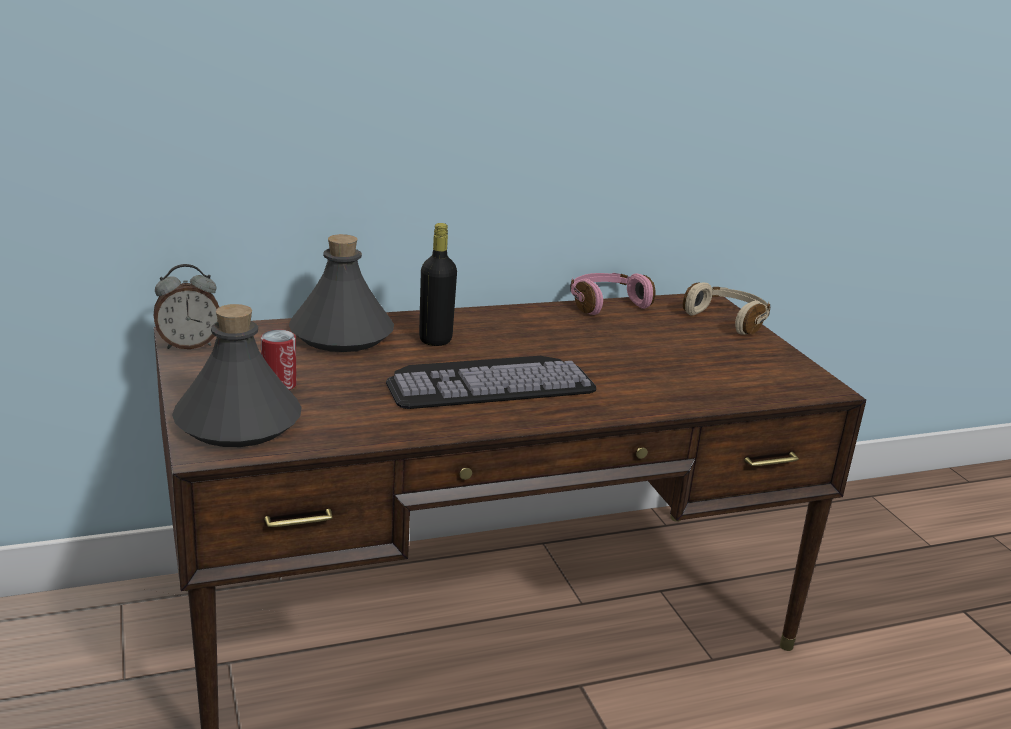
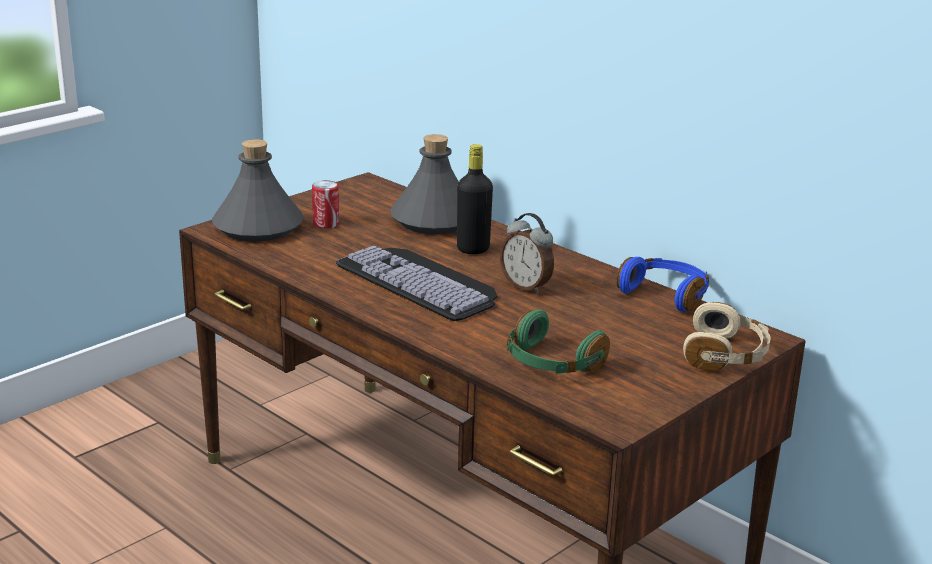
camera: 65 degrees right, 0 degrees up
alarm clock [153,264,219,349] -> alarm clock moved to [500,213,554,293]
pink headphones [570,273,656,315] -> blue headphones [616,257,709,311]
none -> green headphones [507,310,610,374]

